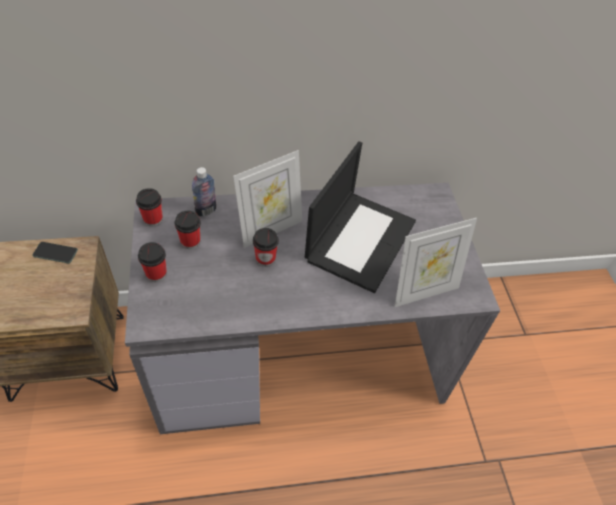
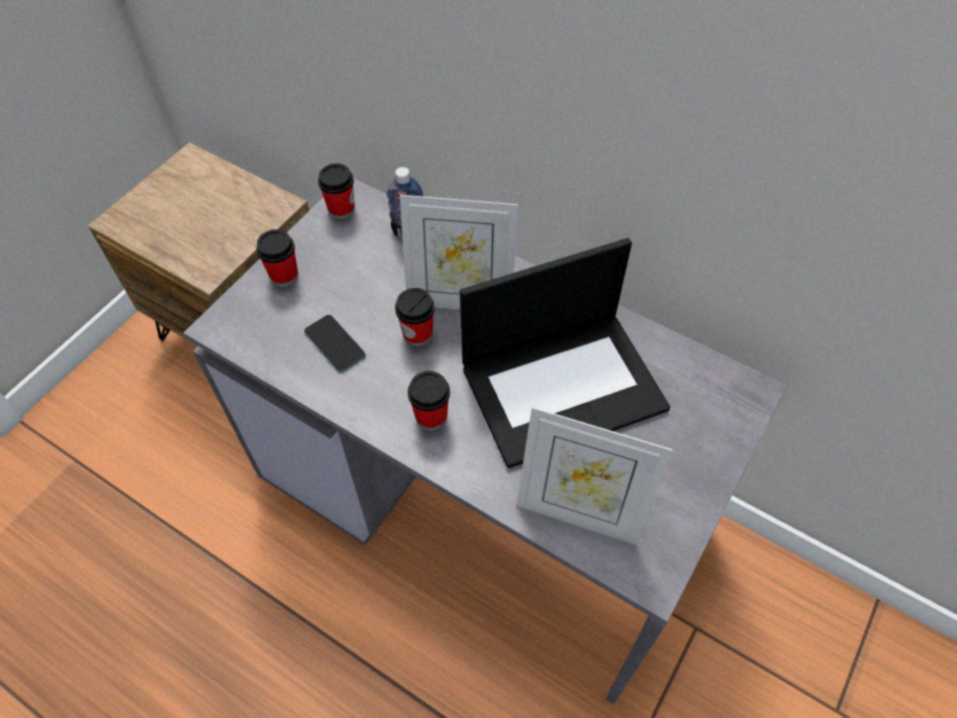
camera: 45 degrees right, 5 degrees up
phone [32,242,78,263] -> phone moved to [304,315,366,372]
cup [175,211,201,249] -> cup moved to [408,371,450,431]

